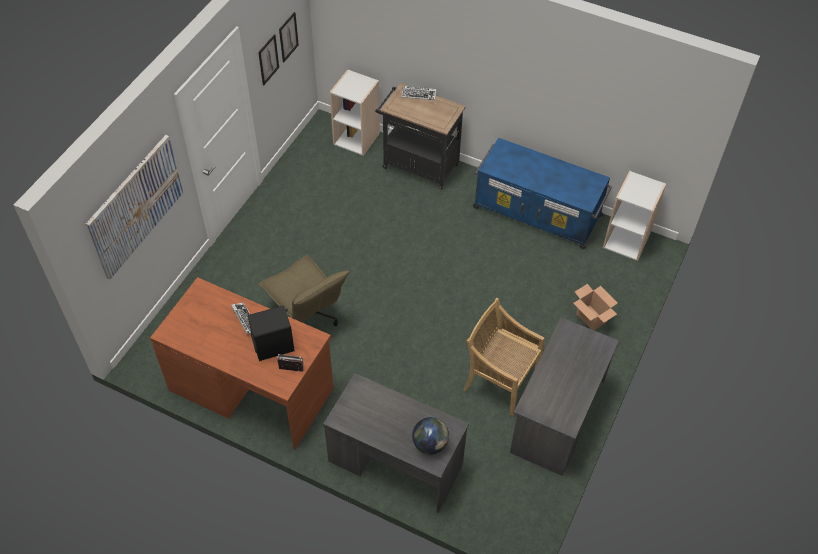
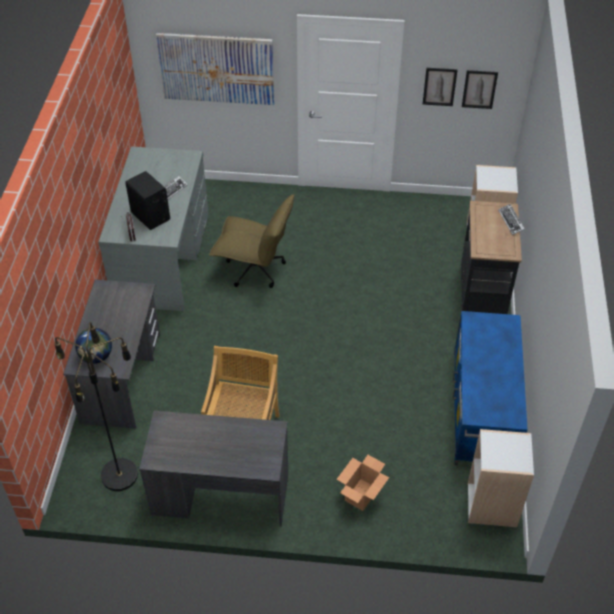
camera: 70 degrees right, 5 degrees down
brown desk [150,277,334,450] -> grey desk [98,146,208,311]
beige office chair [258,255,350,326] -> beige office chair turned 105 degrees counterclockwise [209,194,295,288]
none -> floor lamp [54,322,138,491]

